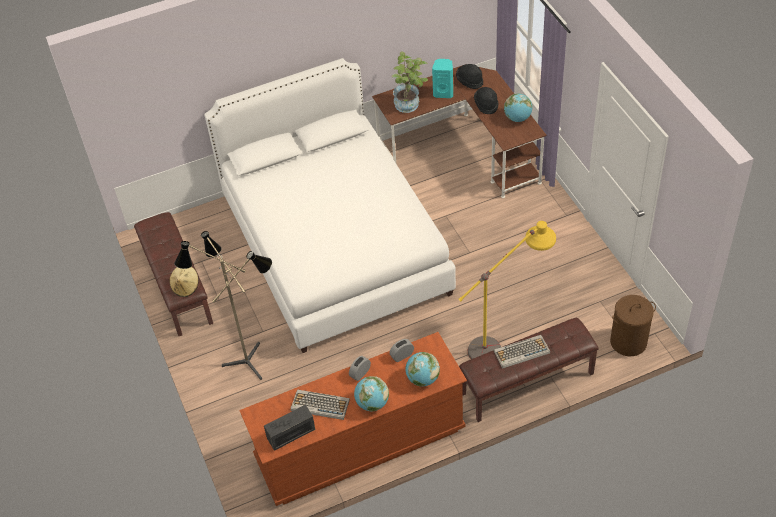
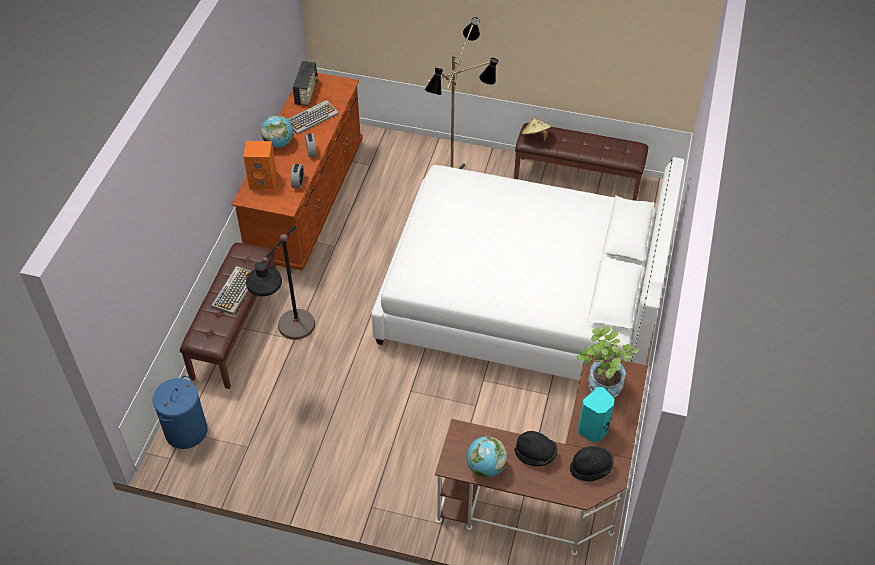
camera: 125 degrees right, 0 degrees up
globe [405,352,440,386] -> orange speaker [243,141,277,190]
yellow floor lamp [459,221,556,359] -> black floor lamp [246,225,315,340]
brown laundry basket [610,295,656,356] -> blue laundry basket [153,376,208,449]

